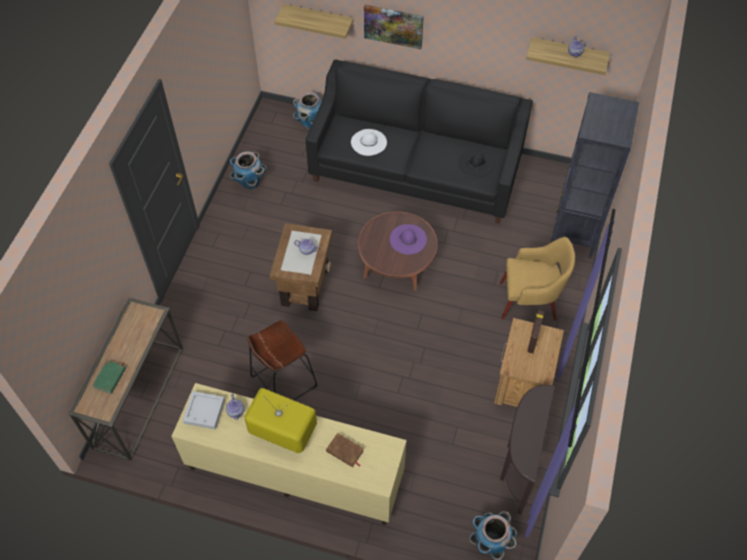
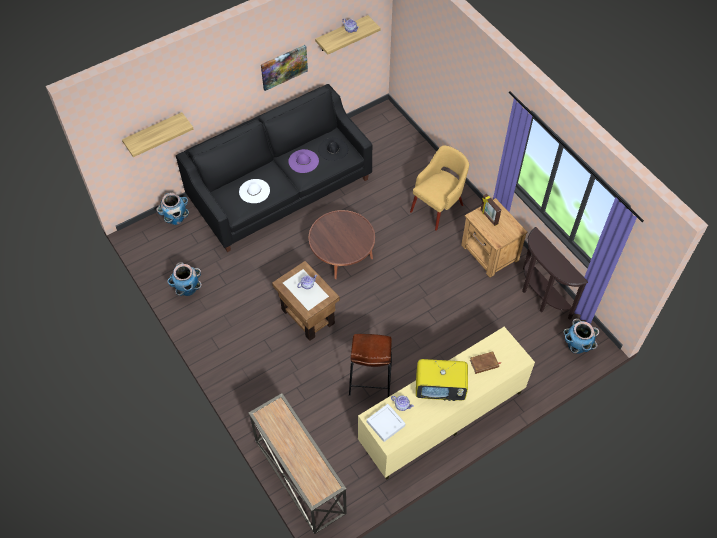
camera: 50 degrees left, 0 degrees up
green book [92,360,126,394] -> none
television [244,388,317,453] -> television turned 150 degrees counterclockwise [416,359,468,401]
picture [364,5,424,50] -> picture moved to [261,45,308,91]
purple hat [390,224,427,255] -> purple hat moved to [288,149,319,173]
black bookcase [551,92,639,258] -> none

